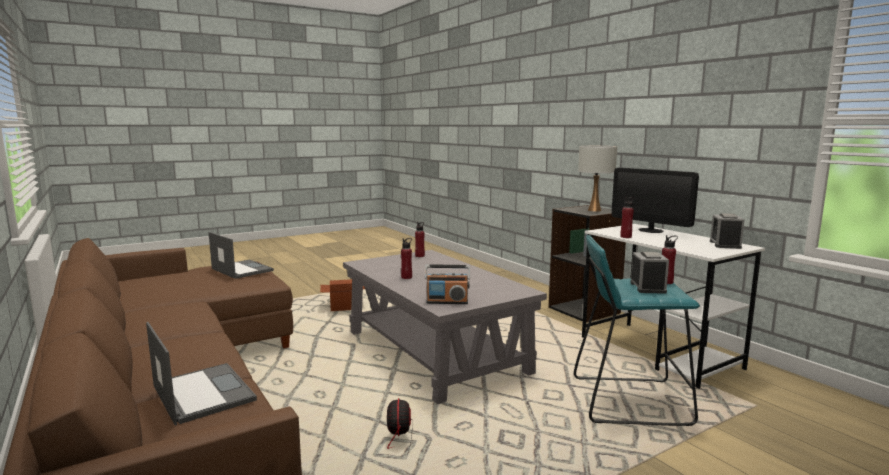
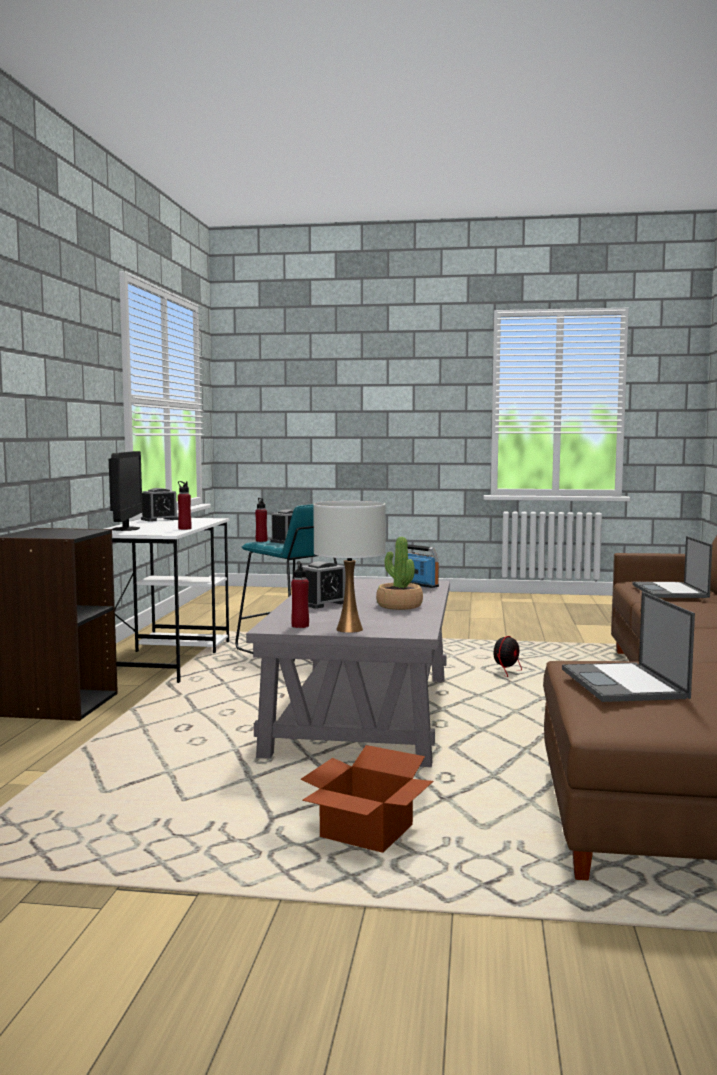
camera: 140 degrees left, 5 degrees down
red bottle [401,238,412,279] -> potted plant [376,537,423,610]
white table lamp [578,146,617,212] -> white table lamp moved to [314,501,386,633]
none -> alarm clock [302,561,345,608]

